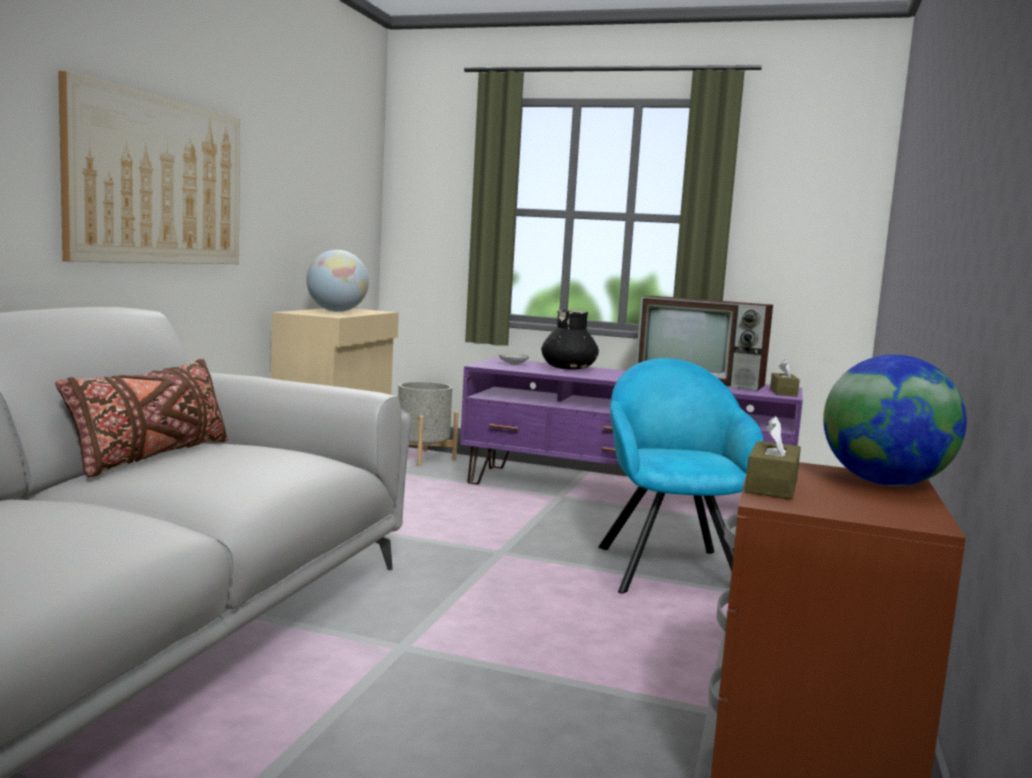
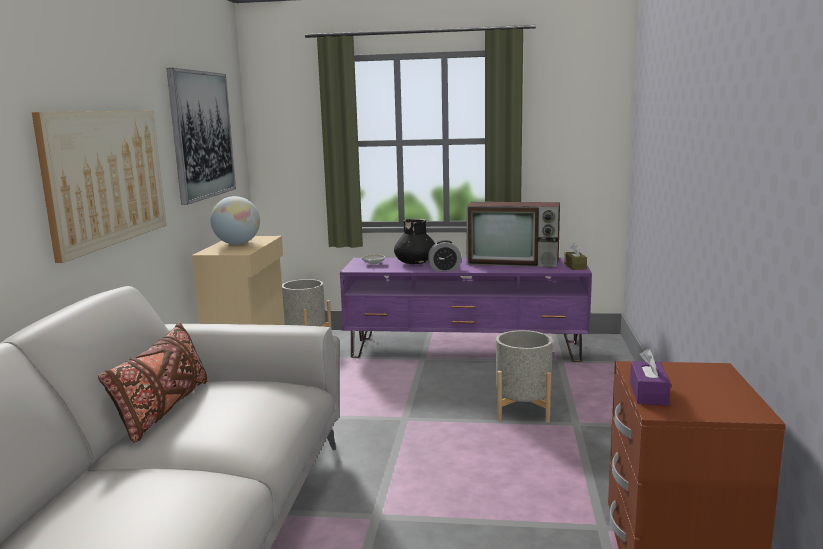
camera: 10 degrees left, 5 degrees up
turquoise armchair [598,358,764,593] -> grey planter [496,330,553,423]
brown tissue box [745,416,801,499] -> purple tissue box [630,349,671,406]
globe [823,355,967,486] -> none
none -> picture [167,68,236,205]
none -> alarm clock [428,240,461,272]

